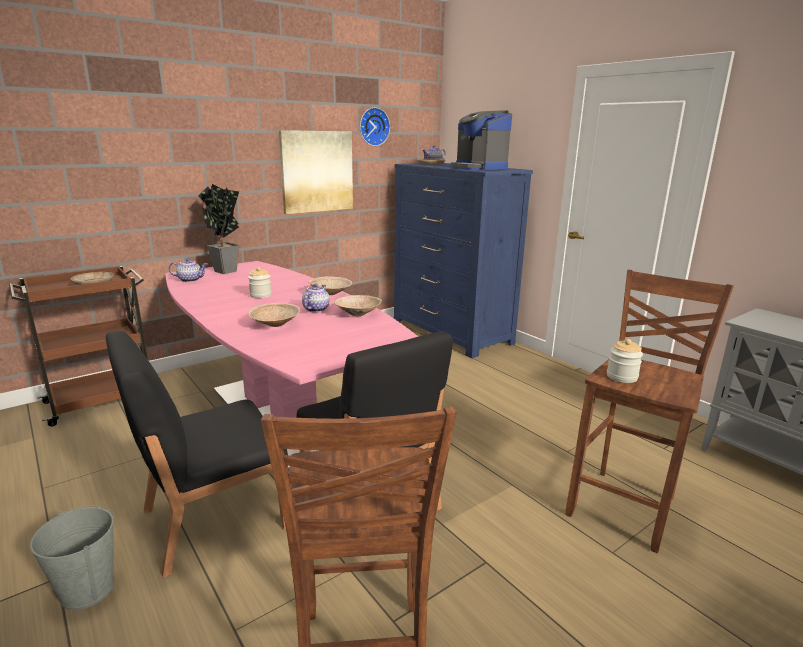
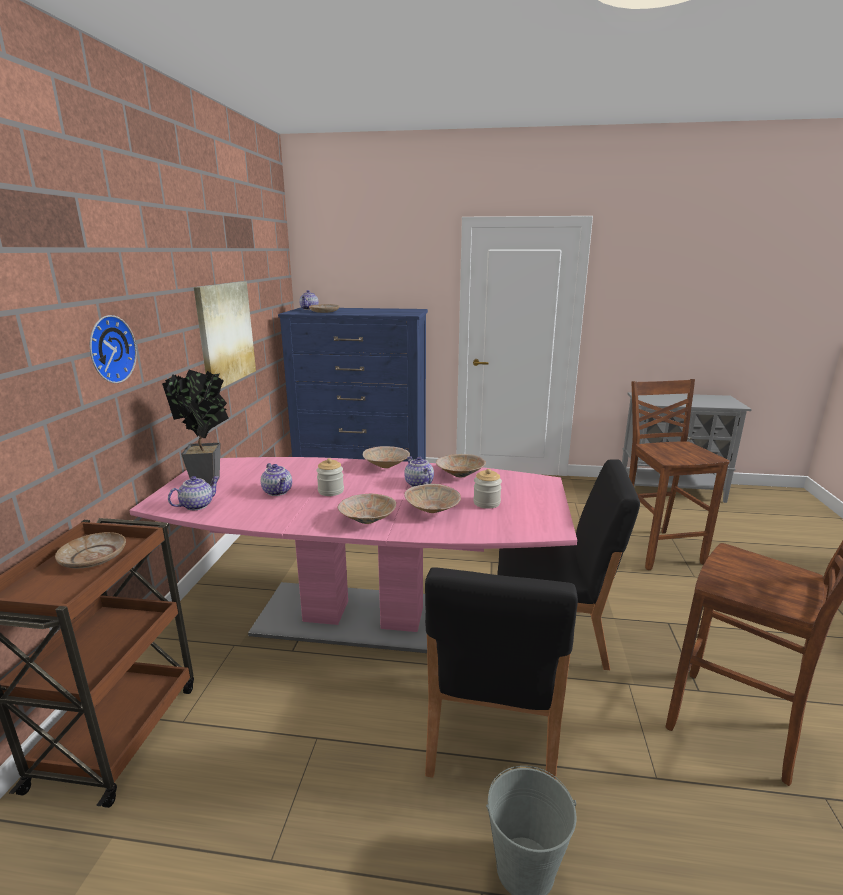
camera: 45 degrees left, 0 degrees up
wall clock [360,107,390,146] -> wall clock moved to [90,315,137,383]
coffee machine [451,110,512,170] -> none
jar [607,339,643,383] -> jar moved to [473,469,502,509]
none -> teapot [261,463,292,496]
none -> beige bowl [338,493,396,524]

